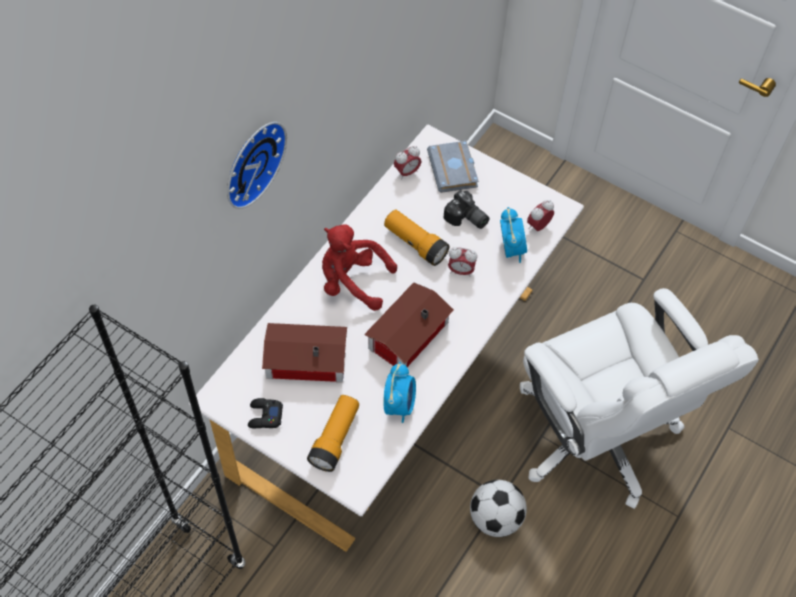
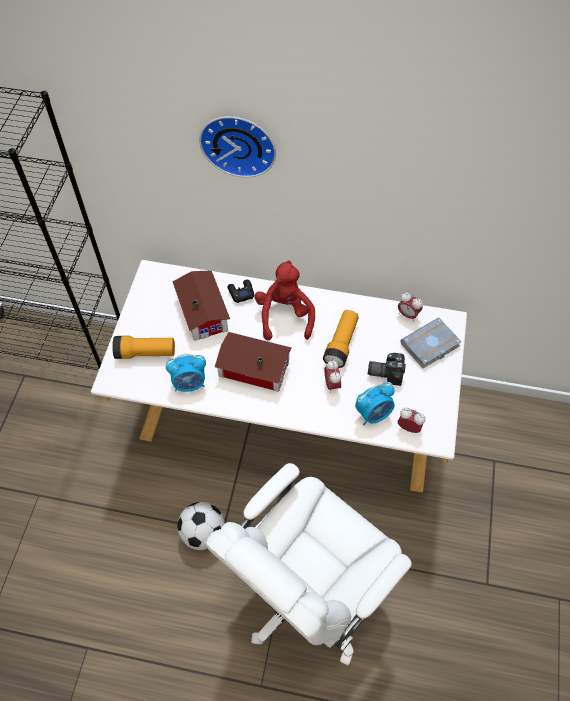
camera: 70 degrees right, 0 degrees up
black game controller [248,398,283,428] -> black game controller moved to [228,280,254,303]
camera [443,190,490,229] -> camera turned 75 degrees clockwise [368,353,406,386]

